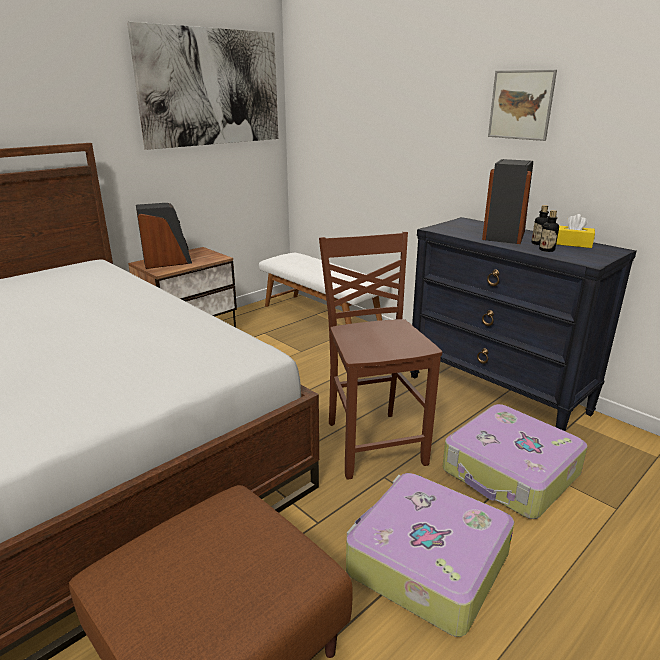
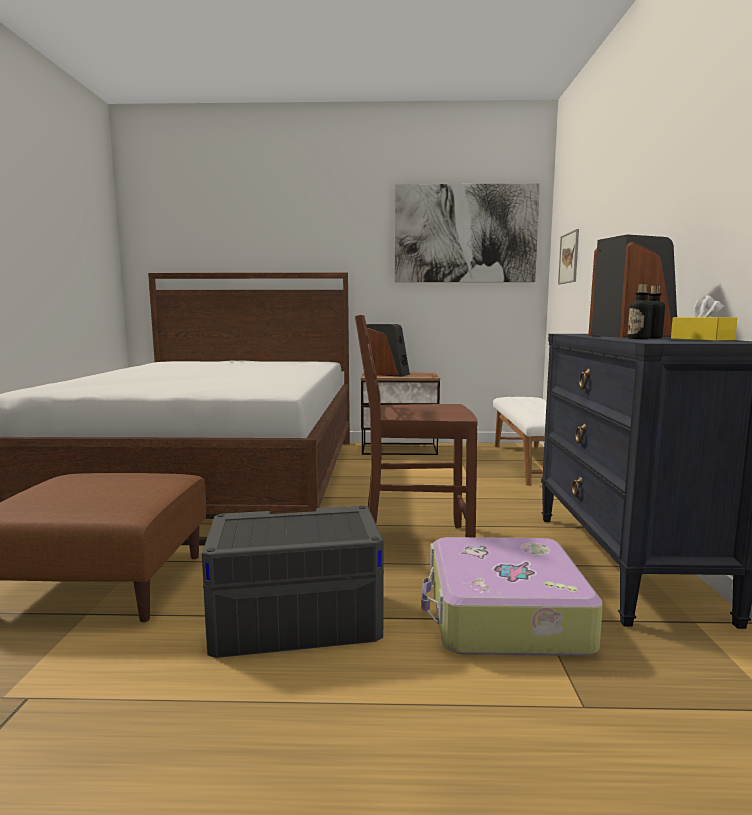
camera: 45 degrees right, 15 degrees down
brown chair [319,232,442,480] -> brown chair turned 120 degrees counterclockwise [355,315,478,537]
suitcase [346,473,514,637] -> grey storage box [202,506,384,658]
picture [488,70,557,141] -> picture moved to [558,229,579,284]

